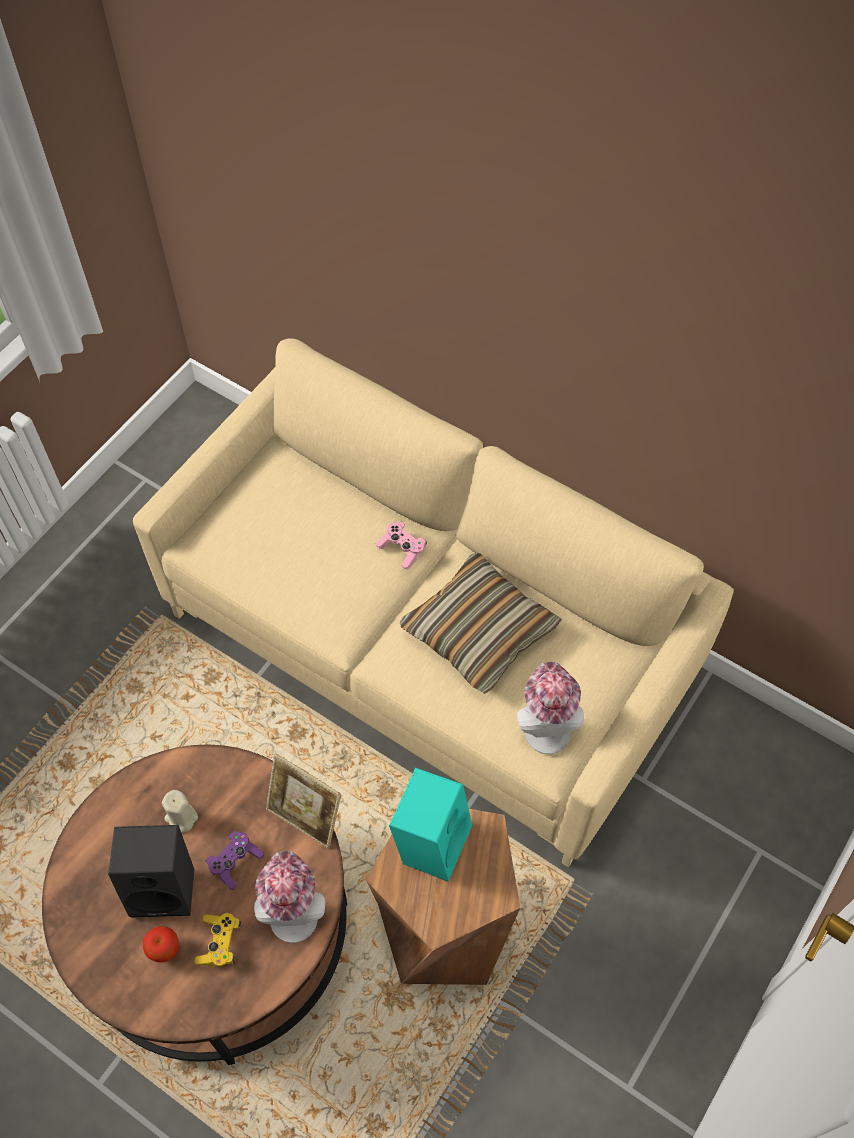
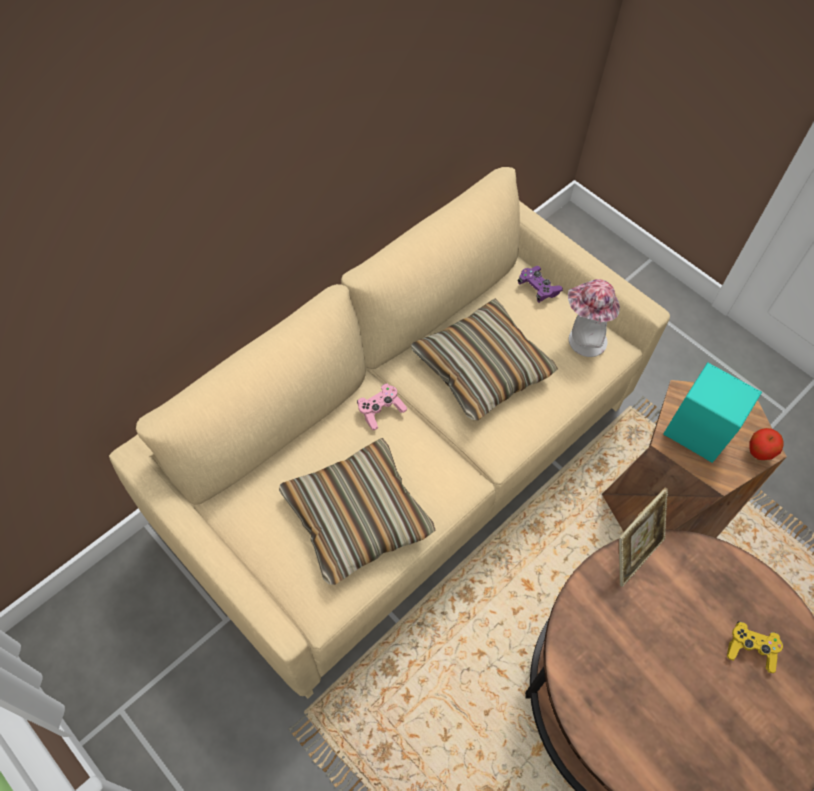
camera: 80 degrees left, 0 degrees up
black speaker [108,825,194,917] -> none
apple [143,926,179,963] -> apple moved to [749,428,784,460]
beige candle [162,790,198,833] -> none
purple game controller [205,831,264,890] -> purple game controller moved to [518,266,563,303]
hat [254,851,325,943] -> none
none -> pillow [279,438,436,585]

